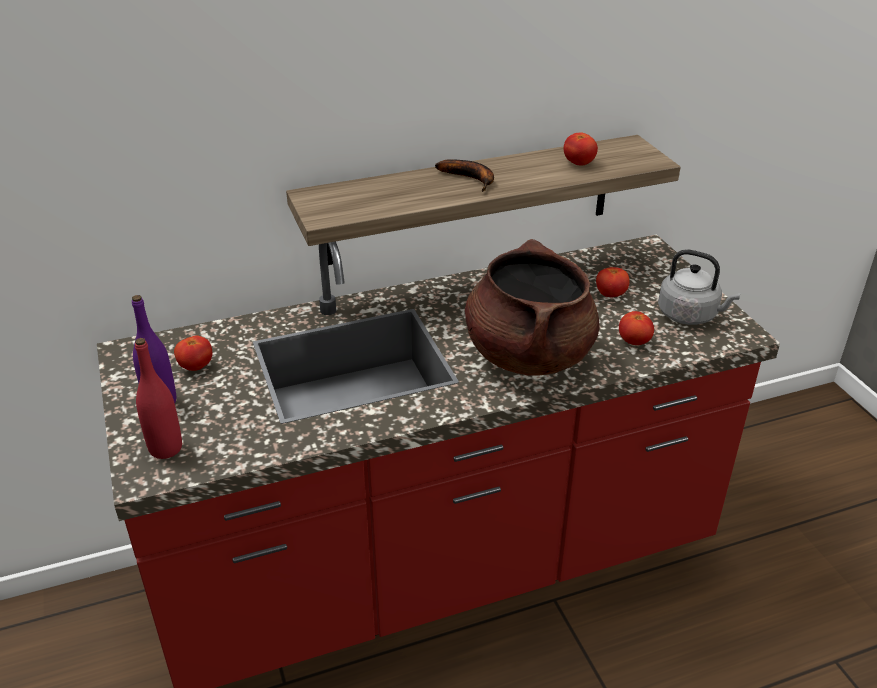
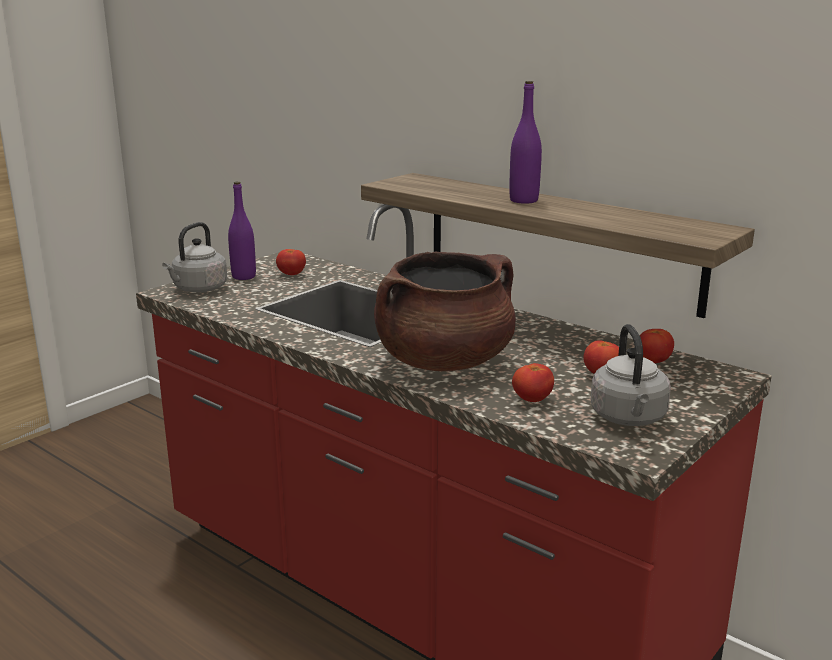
camera: 60 degrees right, 15 degrees down
red bottle [135,338,182,459] -> grey kettle [162,222,227,292]
banana [435,159,494,192] -> purple bottle [509,81,542,204]
tomato [564,132,598,166] -> tomato moved to [640,329,674,363]

